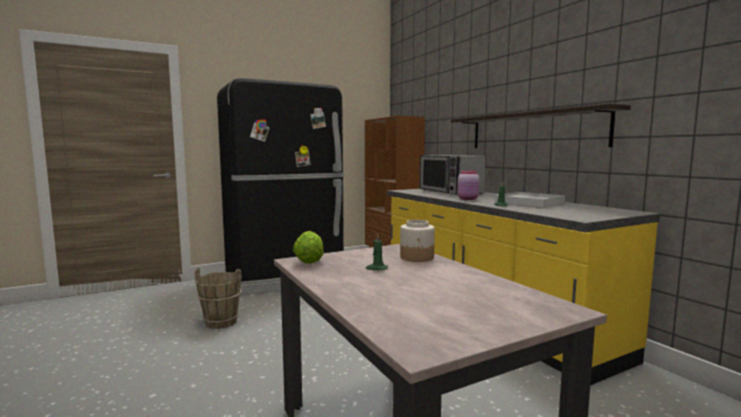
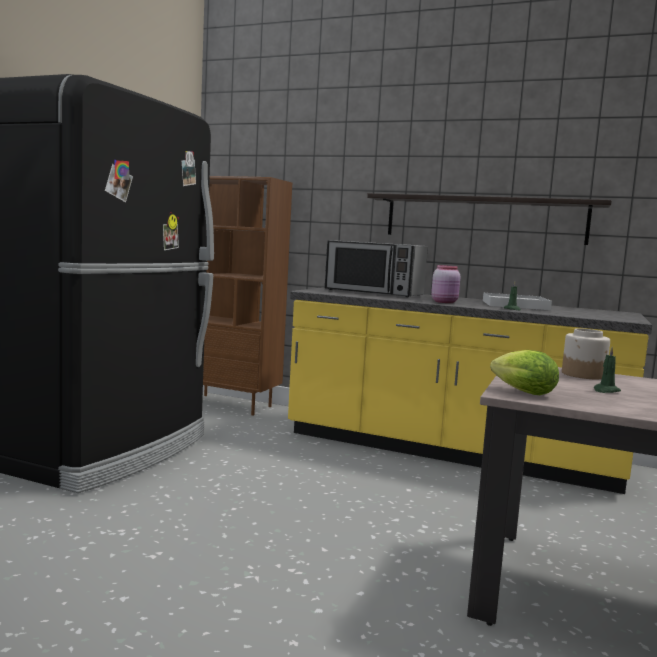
camera: 40 degrees left, 0 degrees up
brown bucket [195,268,242,329] -> none

